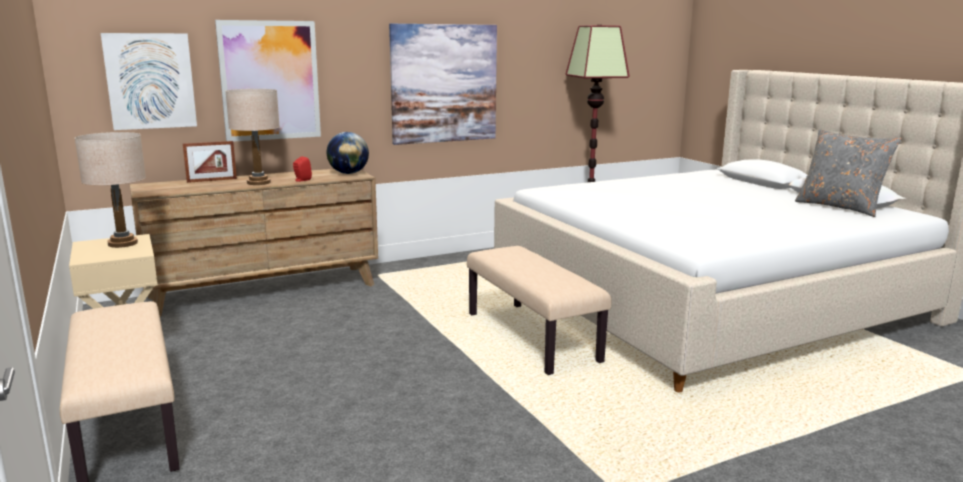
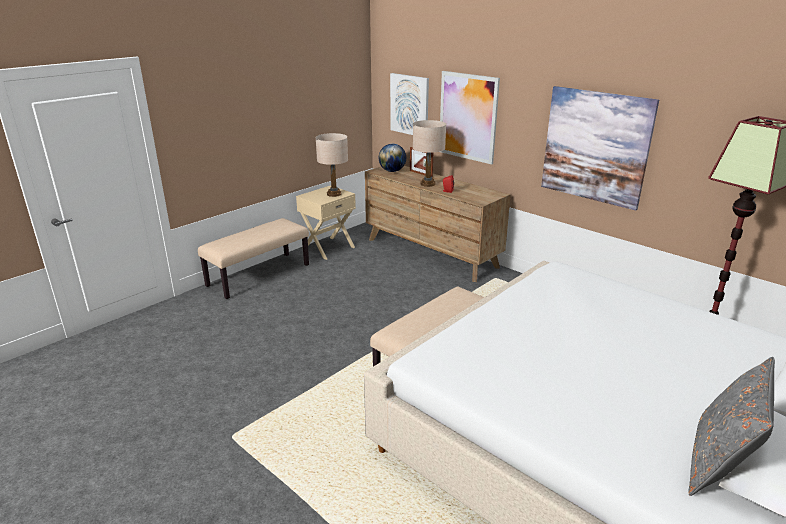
camera: 70 degrees right, 10 degrees up
globe [327,132,369,174] -> globe moved to [379,144,406,172]

